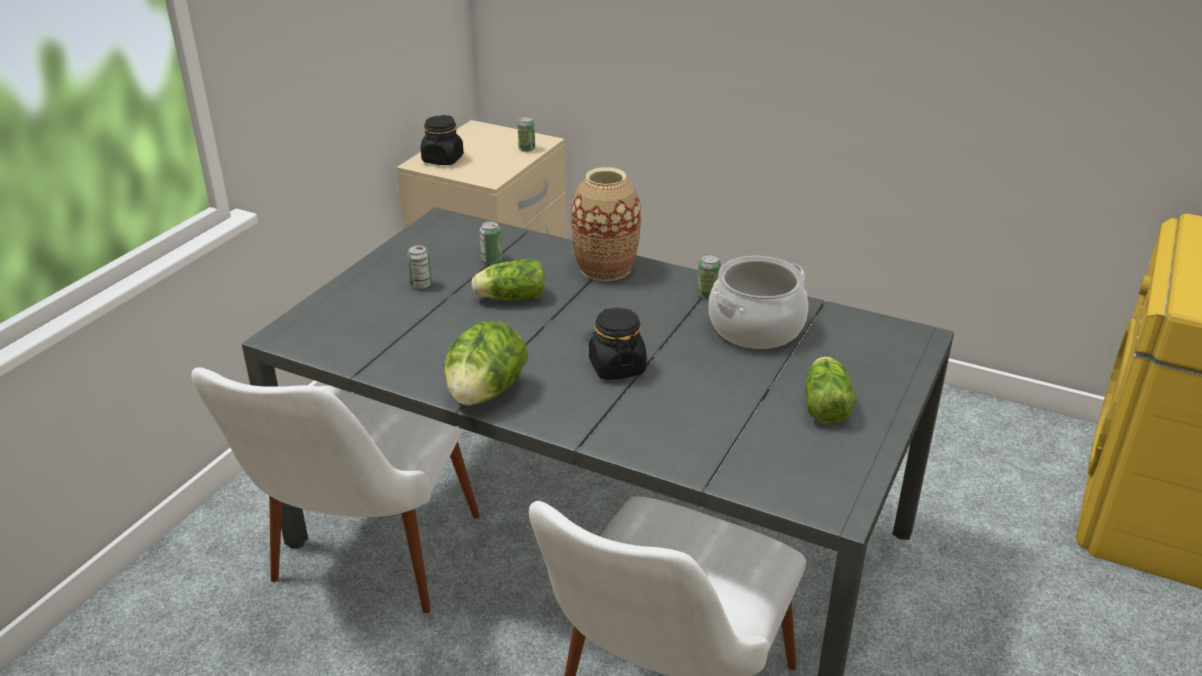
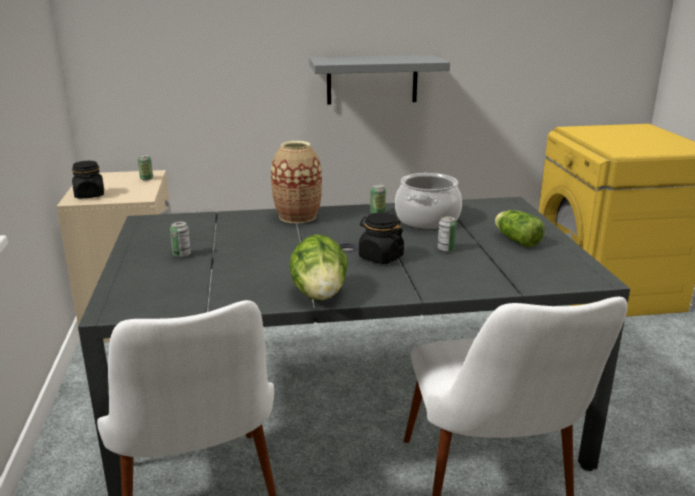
camera: 35 degrees left, 10 degrees down
lettuce [471,259,545,300] -> none
can [480,221,502,264] -> can moved to [437,216,457,252]
none -> grey shelf [309,55,450,105]

